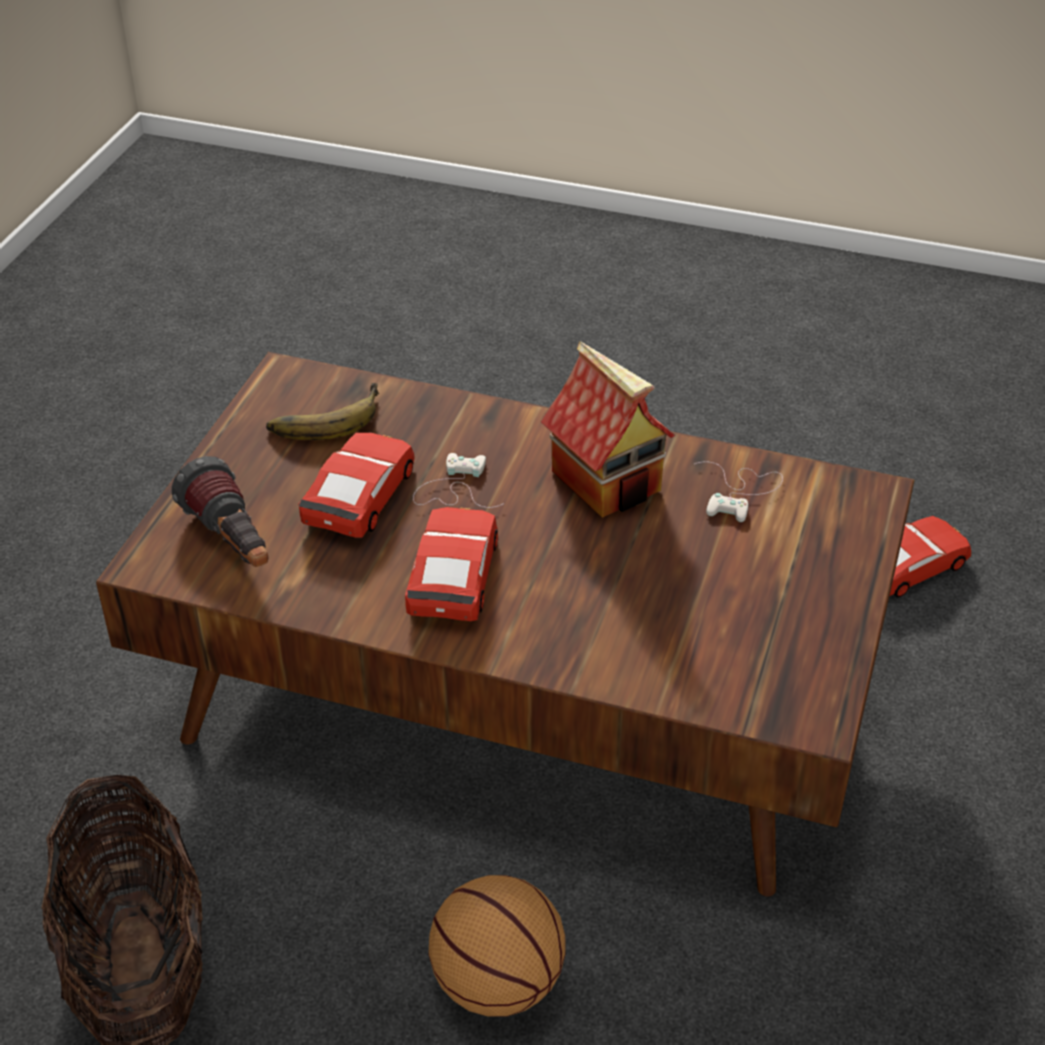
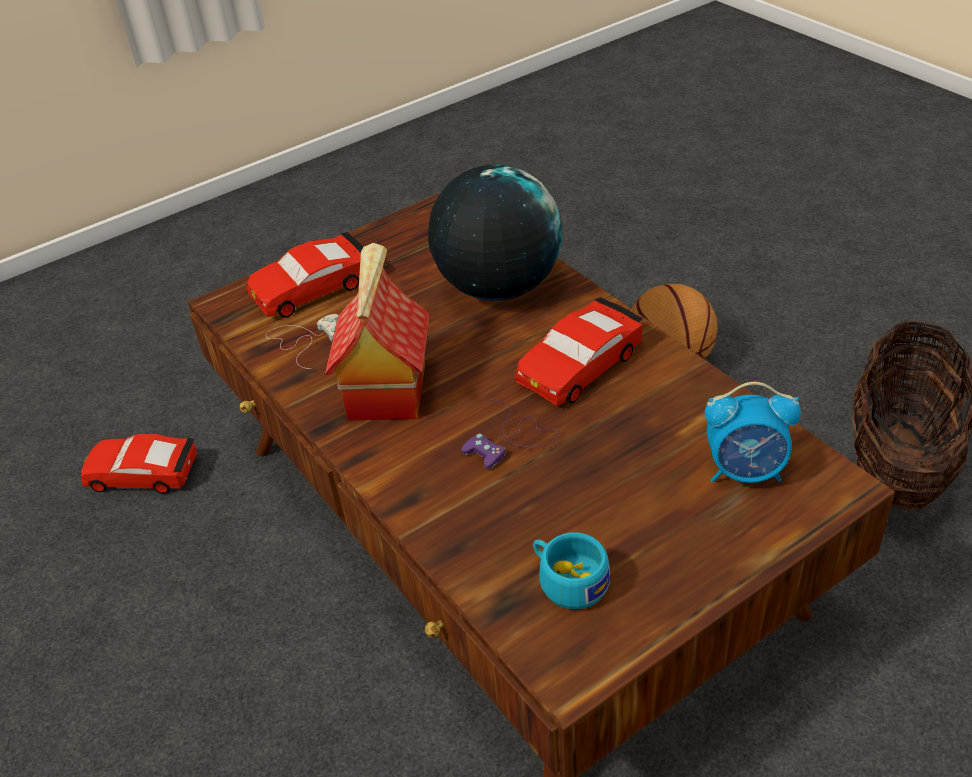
camera: 140 degrees left, 0 degrees up
flashlight [172,456,268,567] -> alarm clock [705,382,801,483]
banana [266,383,379,440] -> turquoise cup [533,532,610,609]
red toy car [298,433,415,538] -> red toy car moved to [247,232,363,318]
white game controller [413,453,504,508] -> purple game controller [461,400,560,469]
none -> globe [428,164,562,301]

